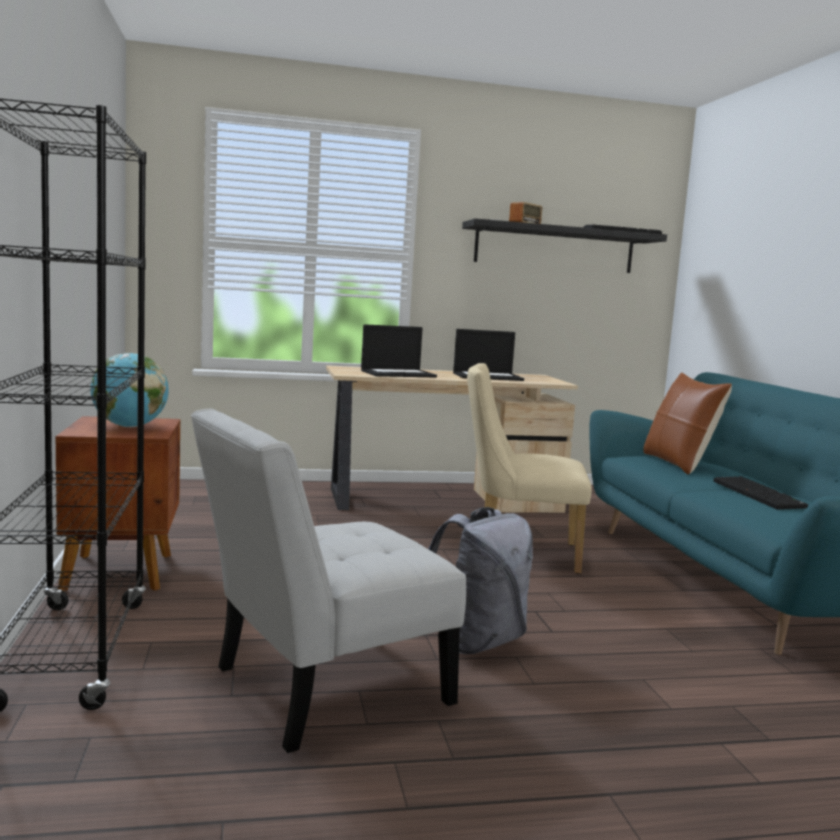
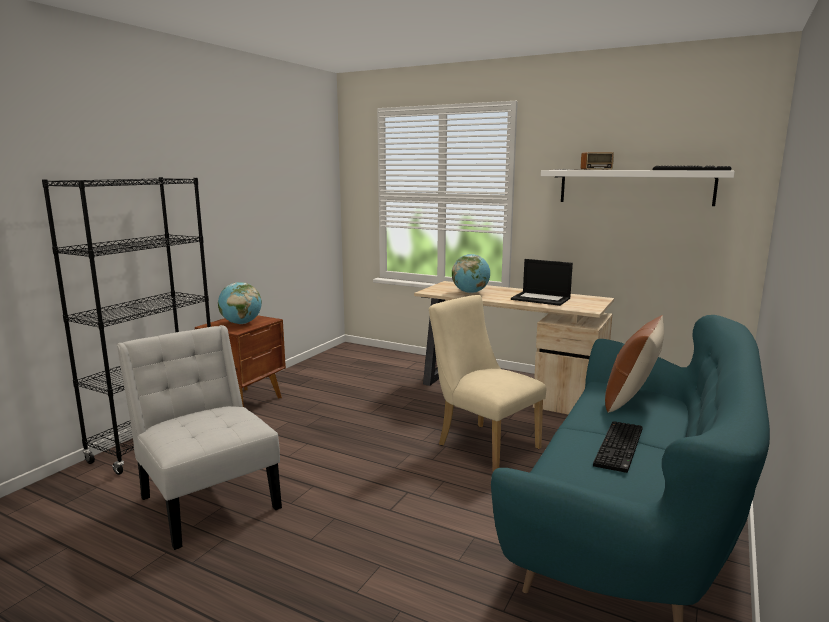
camera: 40 degrees right, 5 degrees up
white chair [191,409,466,753] -> white chair turned 45 degrees clockwise [117,325,282,550]
laptop [361,324,437,377] -> globe [452,254,490,293]
grey backpack [428,507,533,654] -> none
black shelf [462,218,667,273] -> white shelf [541,170,735,206]

